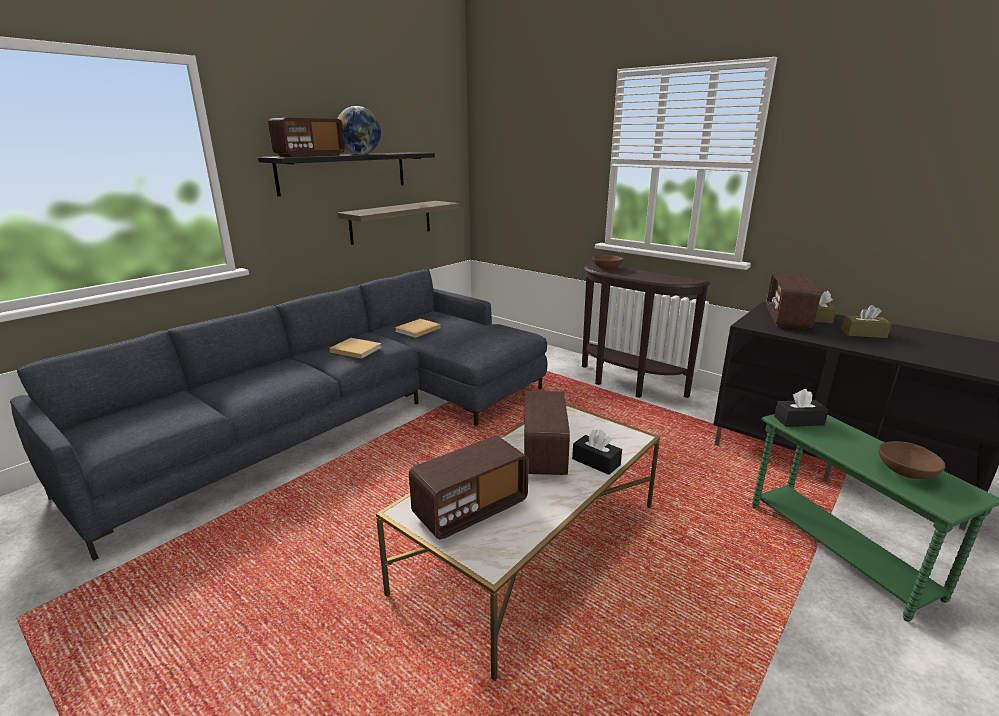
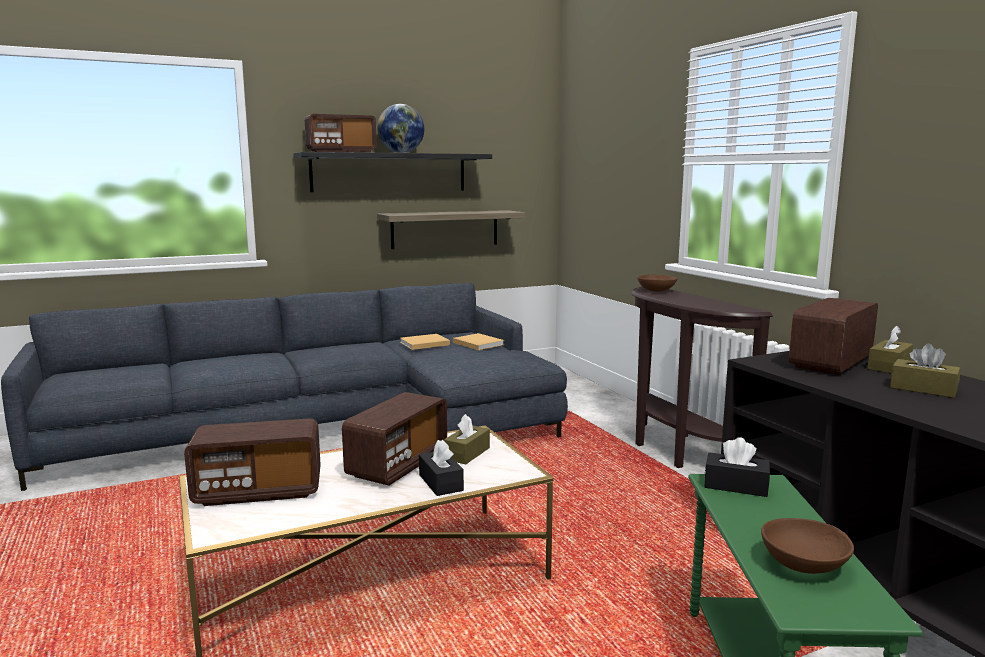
camera: 25 degrees right, 10 degrees down
beige book [330,338,382,359] -> beige book moved to [453,333,504,350]
none -> brown tissue box [444,414,490,464]

